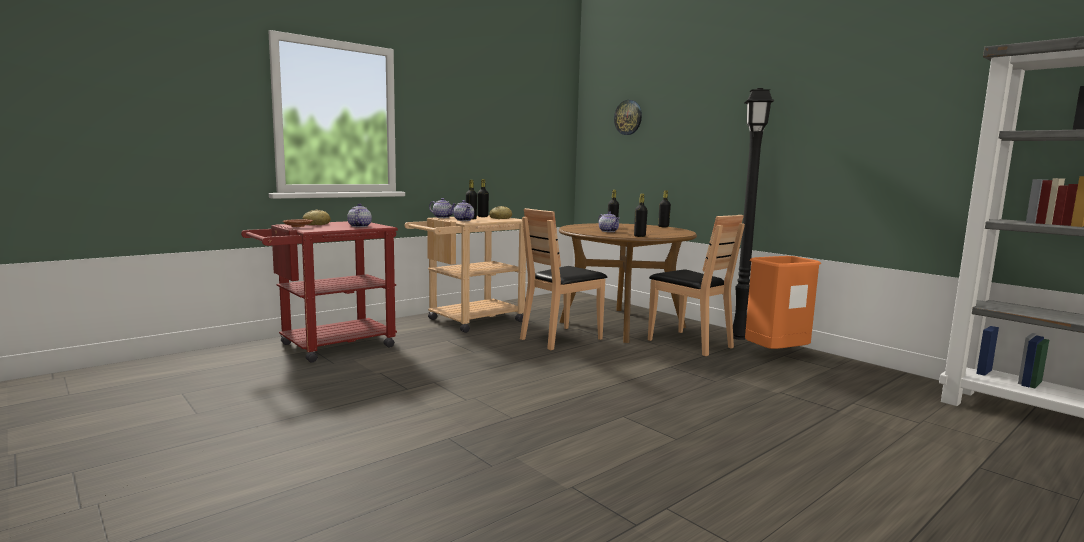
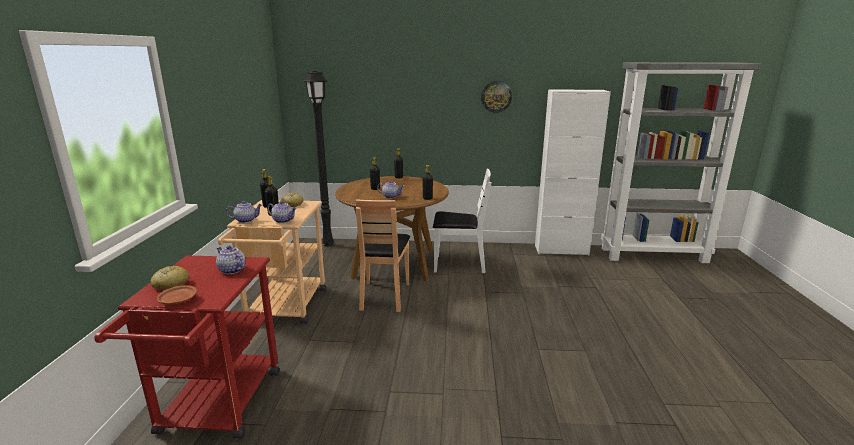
camera: 45 degrees left, 10 degrees up
wall clock [614,100,642,135] -> wall clock moved to [481,81,512,113]
brown chair [648,215,745,356] -> white chair [433,169,492,273]
black floor lamp [733,88,775,340] -> black floor lamp moved to [303,71,334,247]
orange trash can [745,256,821,349] -> none
none -> white cabinet [535,89,611,255]

